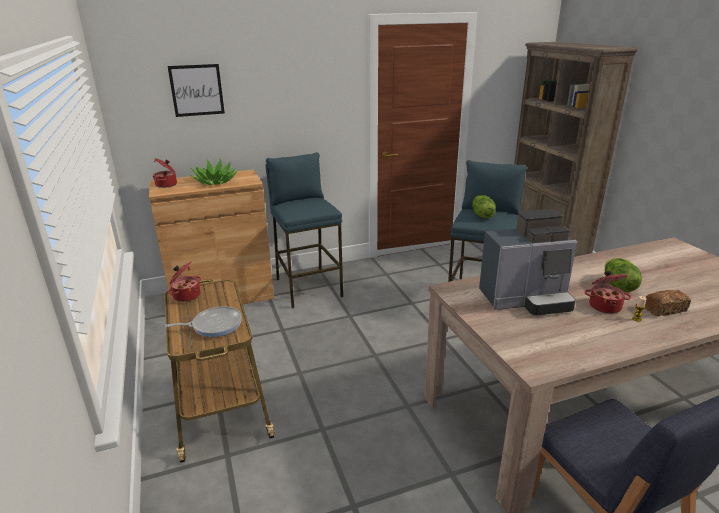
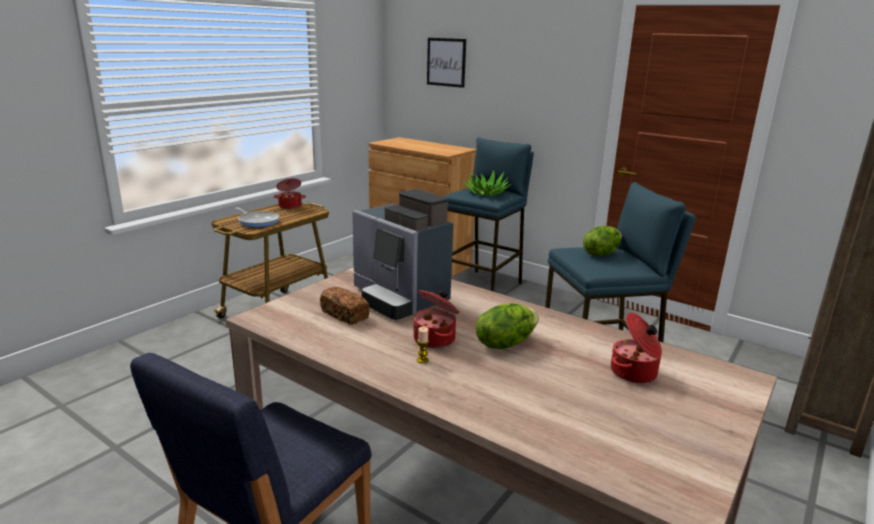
camera: 55 degrees right, 5 degrees down
cooking pot [153,158,177,188] -> cooking pot moved to [611,313,662,383]
potted plant [190,158,238,185] -> potted plant moved to [462,170,511,196]
bread [645,290,691,316] -> bread moved to [320,287,369,325]

